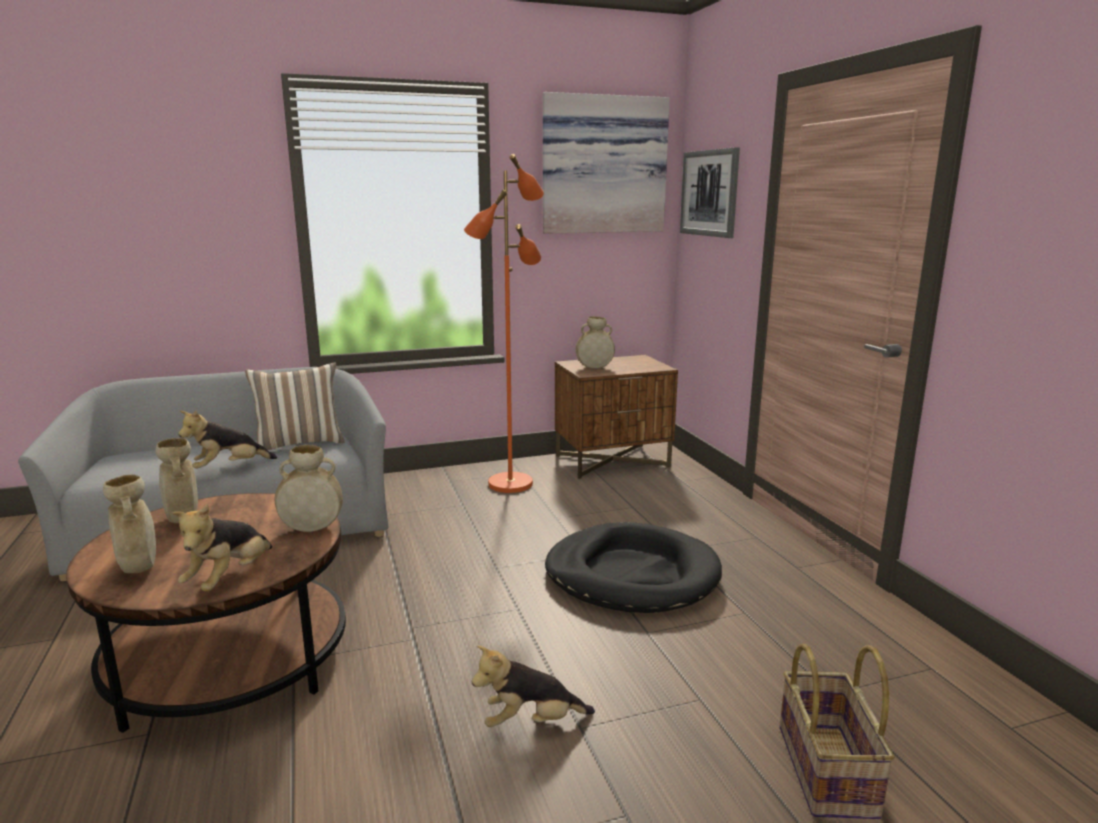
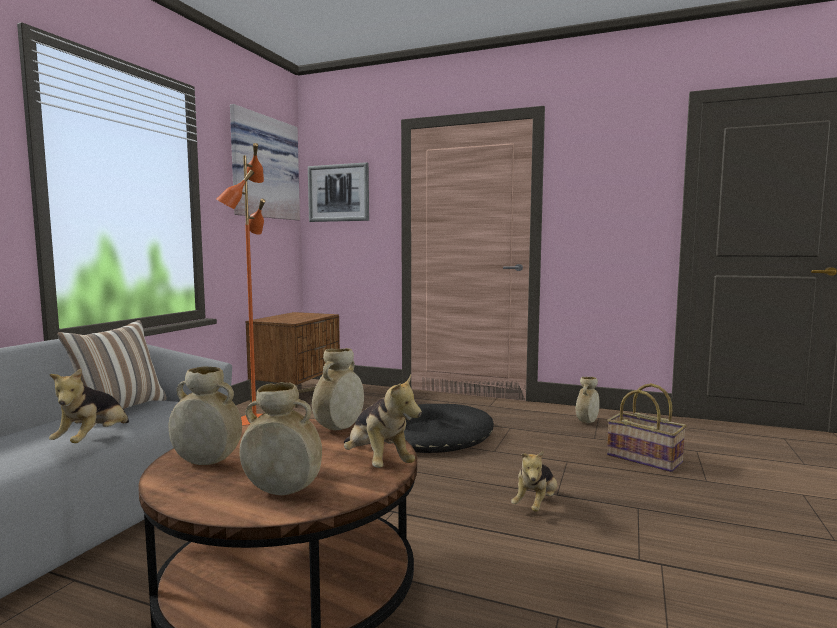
camera: 50 degrees left, 10 degrees down
beige vase [576,316,615,369] -> beige vase moved to [576,377,600,423]

